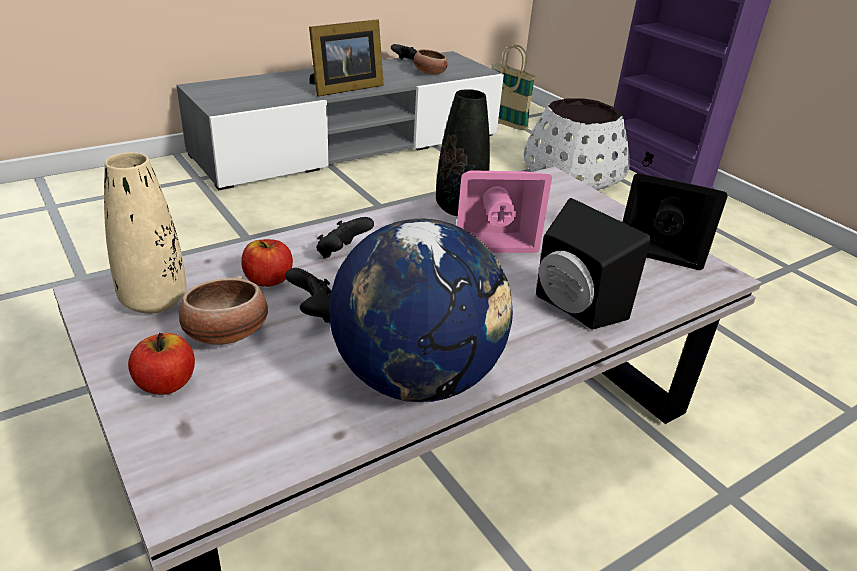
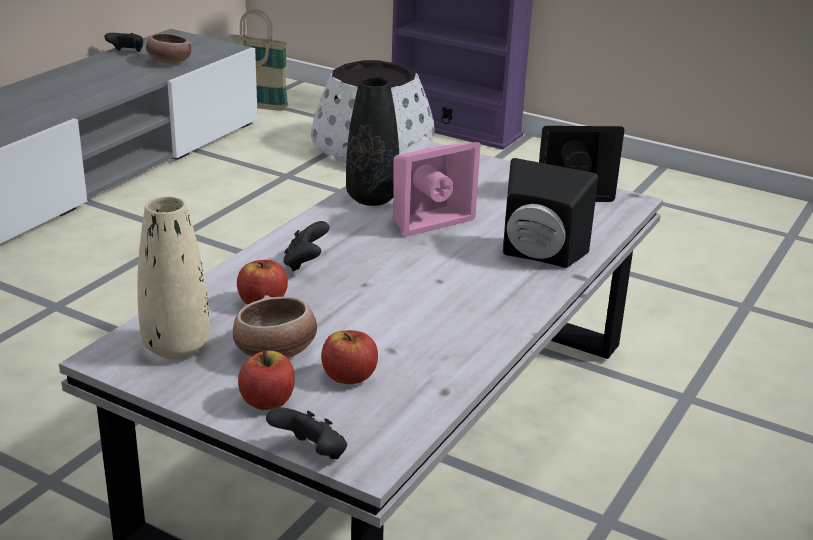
camera: 25 degrees left, 5 degrees down
black game controller [285,268,331,323] -> black game controller moved to [266,407,347,459]
picture frame [309,19,384,96] -> none
globe [329,219,513,402] -> none
none -> apple [321,330,378,384]

